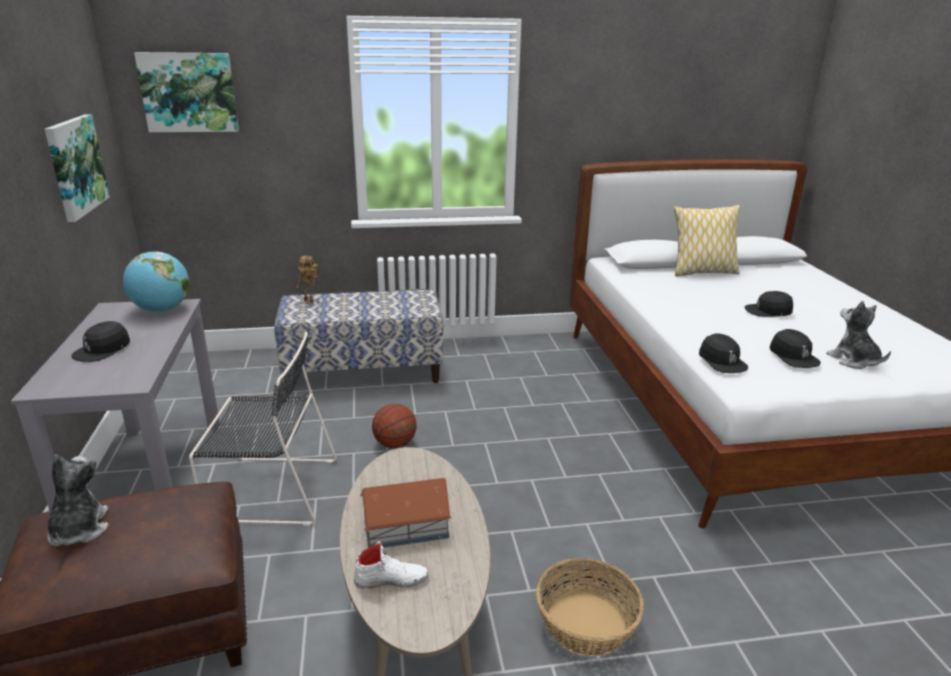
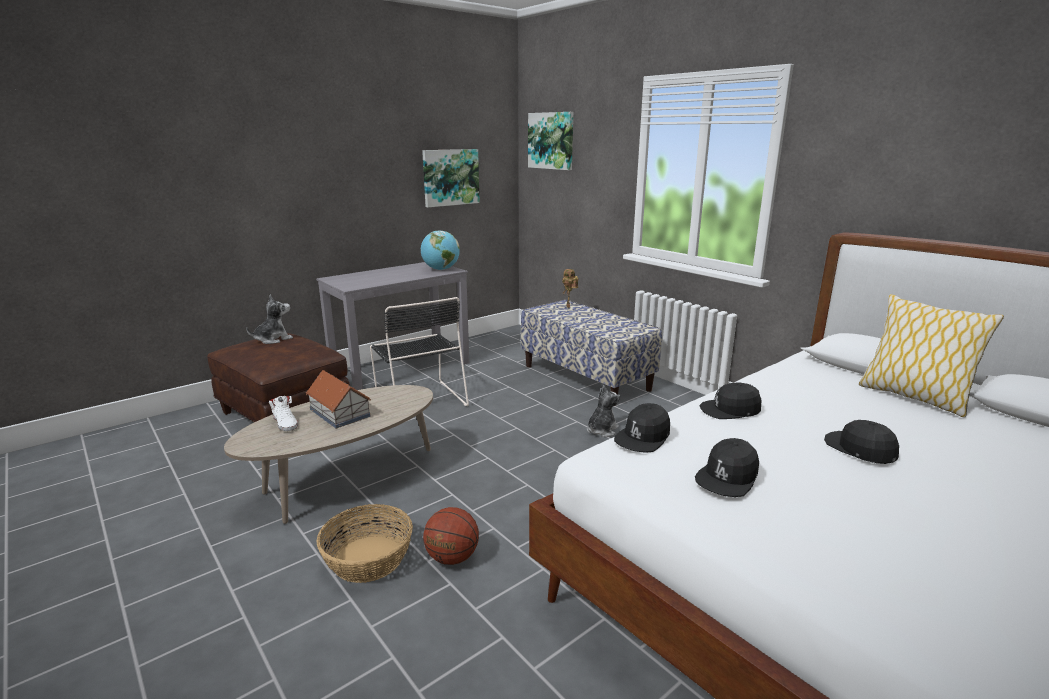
camera: 60 degrees right, 5 degrees down
black cap [71,321,130,362] -> black cap moved to [699,382,761,419]
basketball [372,404,417,448] -> basketball moved to [423,507,479,565]
plush toy [826,301,891,369] -> plush toy moved to [587,385,620,437]

